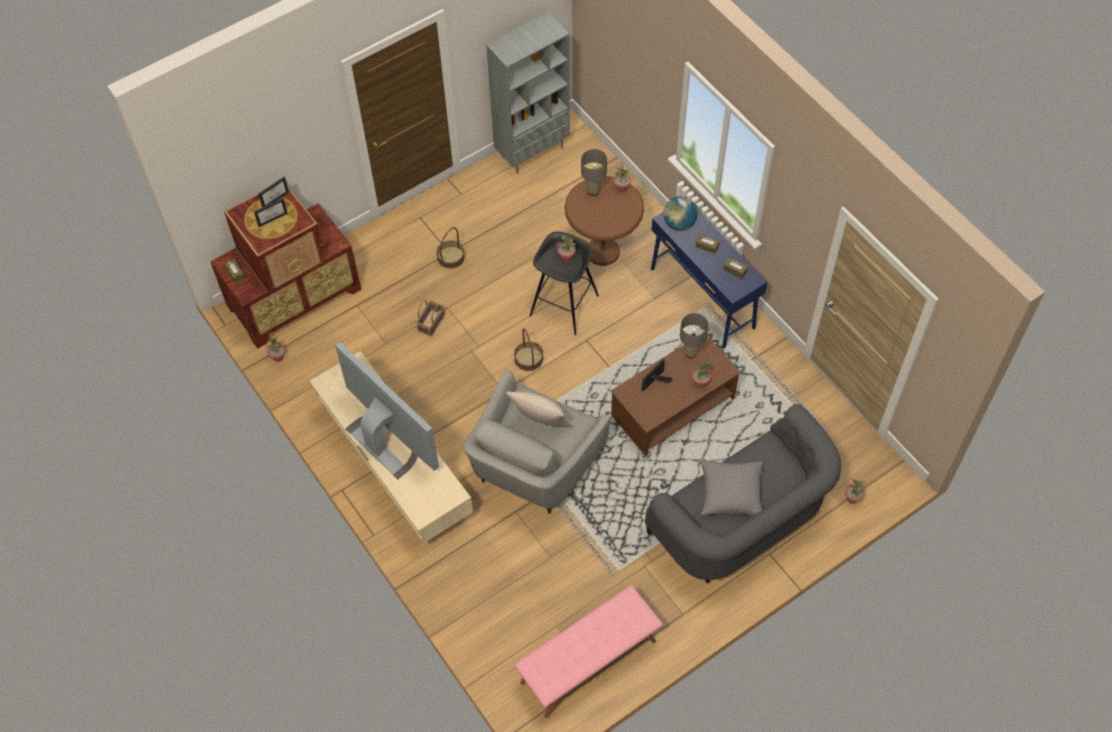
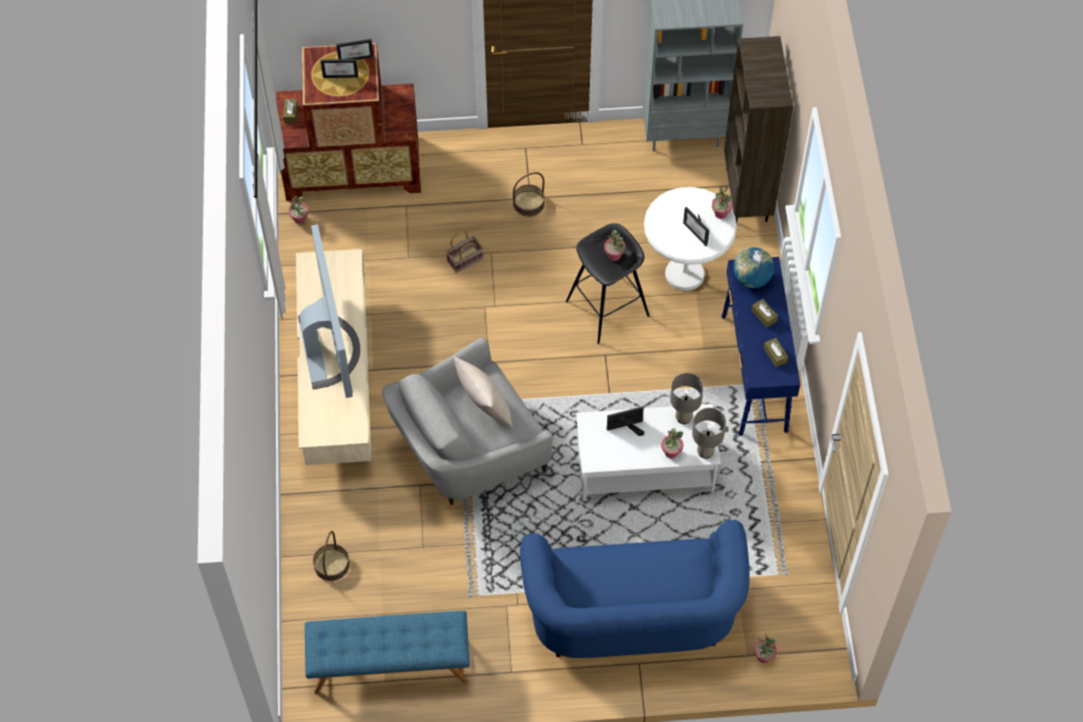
camera: 30 degrees right, 0 degrees up
basket [514,328,543,371] -> basket moved to [313,531,350,581]
pink bench [515,585,663,718] -> blue bench [305,611,470,694]
brown side table [565,176,644,266] -> white side table [644,187,737,291]
grey table lamp [581,149,607,196] -> grey table lamp moved to [692,408,726,459]
brown coffee table [611,332,741,456] -> white coffee table [576,404,721,500]
grey sofa [645,404,841,584] -> blue sofa [520,520,750,658]
grey pillow [699,460,763,516] -> none
none -> picture frame [683,207,709,246]
none -> brown bookcase [724,36,793,224]

